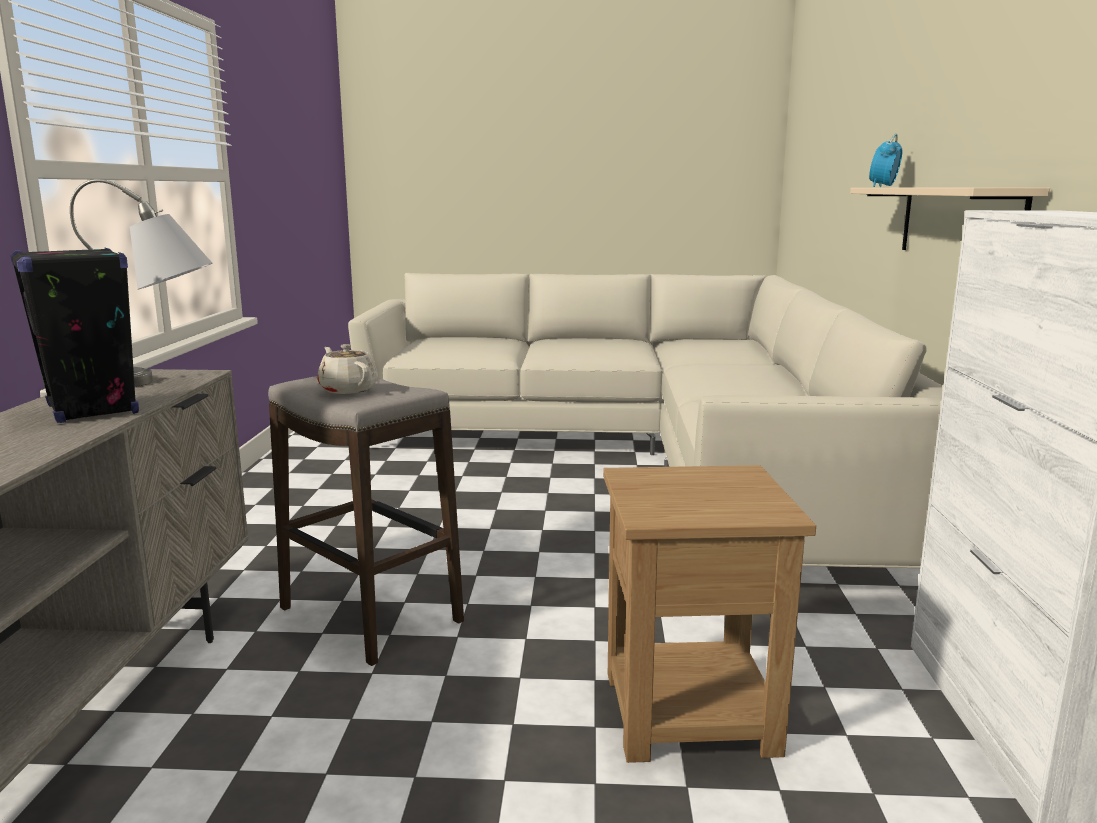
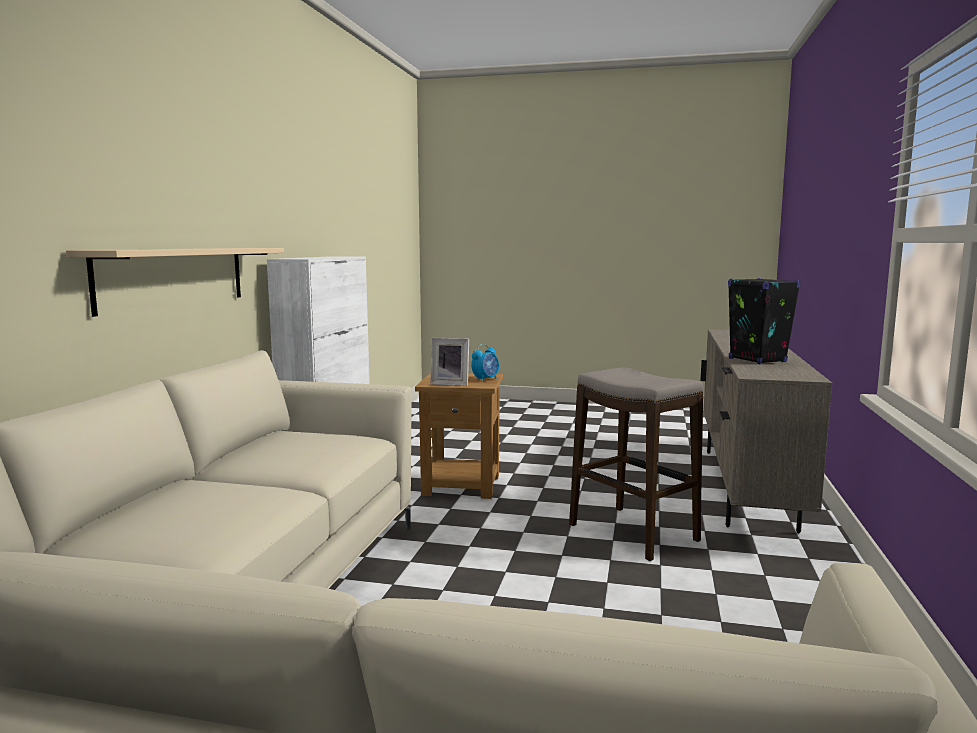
camera: 170 degrees left, 5 degrees down
grey table lamp [70,179,213,387] -> none
beige teapot [317,344,378,394] -> none
alarm clock [869,134,902,187] -> alarm clock moved to [471,344,499,382]
none -> picture frame [430,338,469,386]

